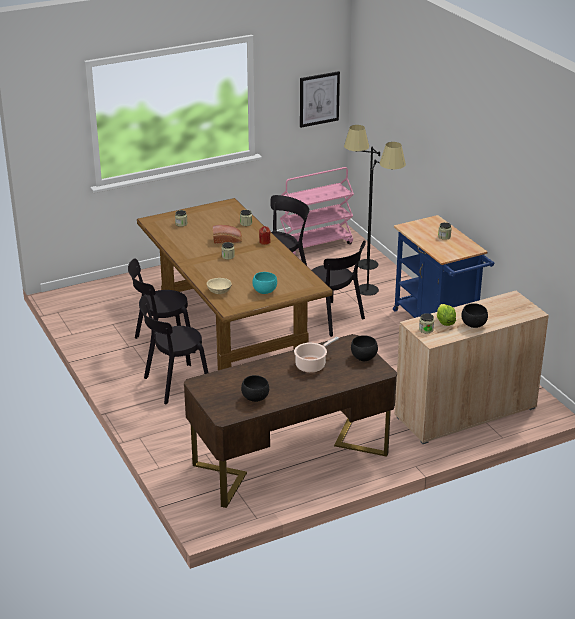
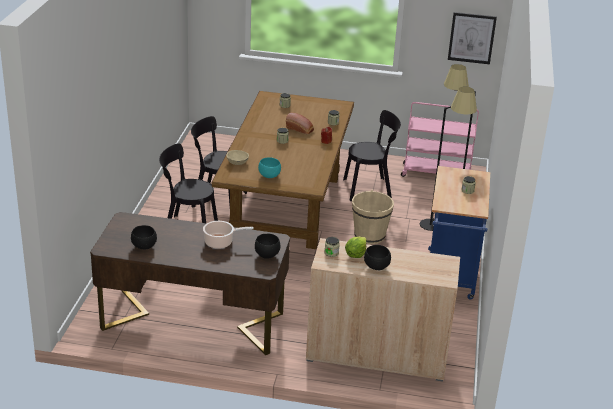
camera: 35 degrees right, 0 degrees up
black chair [312,240,366,337] -> beige bucket [352,190,394,244]

